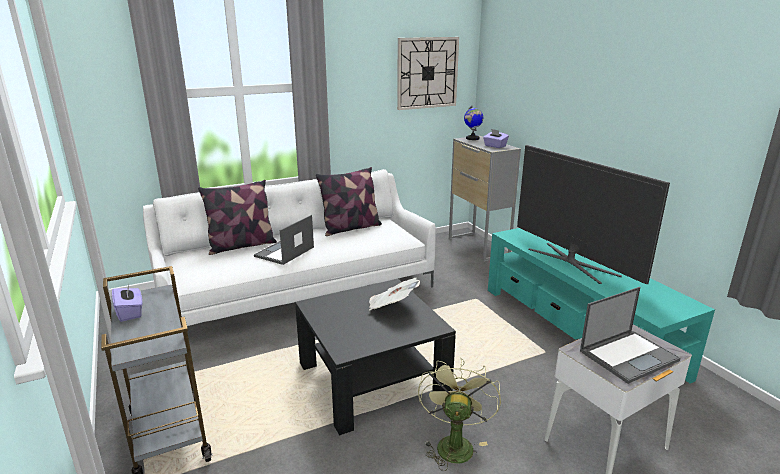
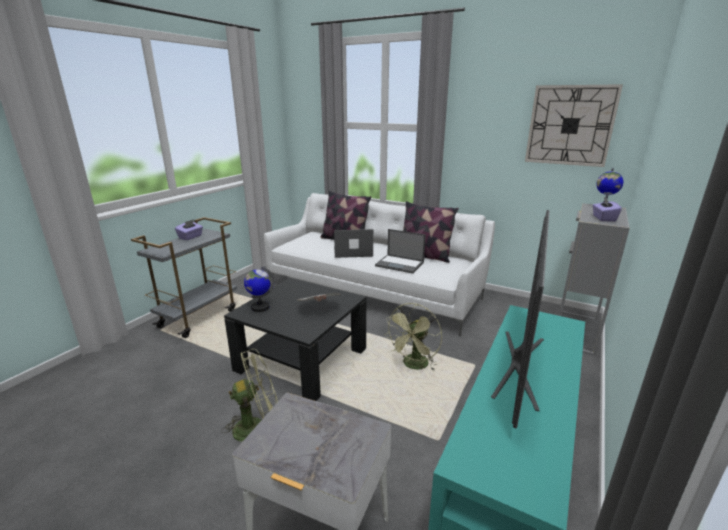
camera: 55 degrees right, 0 degrees up
laptop [580,287,680,384] -> laptop moved to [375,229,426,274]
none -> globe [244,267,275,312]
none -> green fan [384,303,442,370]

